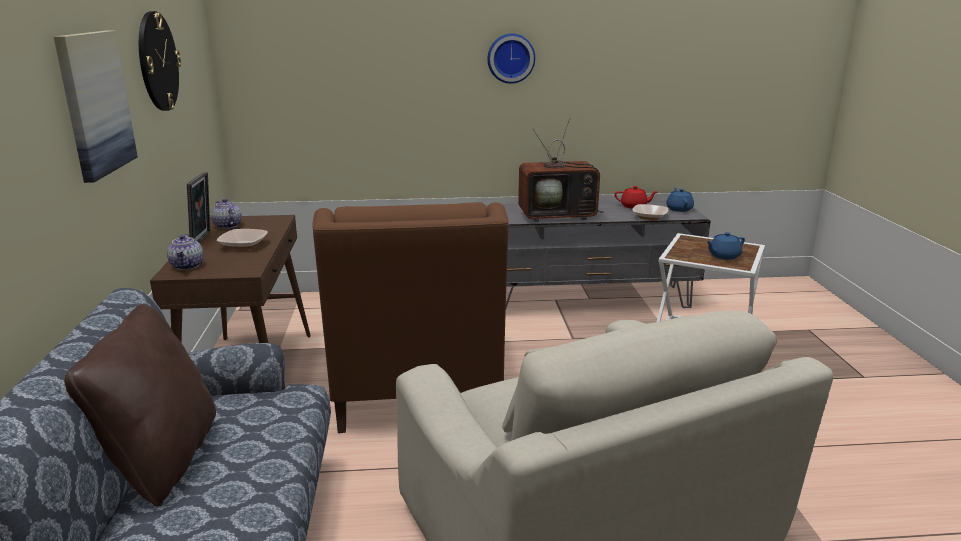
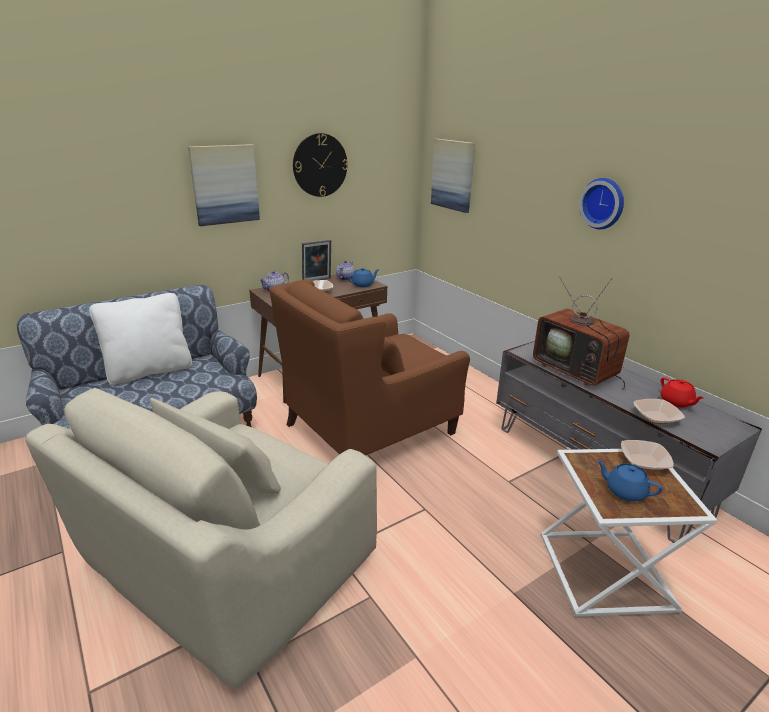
camera: 60 degrees right, 5 degrees up
brown pillow [65,304,216,506] -> white pillow [89,293,192,385]
blue teapot [666,188,694,212] -> blue teapot moved to [348,268,379,287]
none -> picture [431,139,475,213]
none -> bowl [621,440,674,471]

